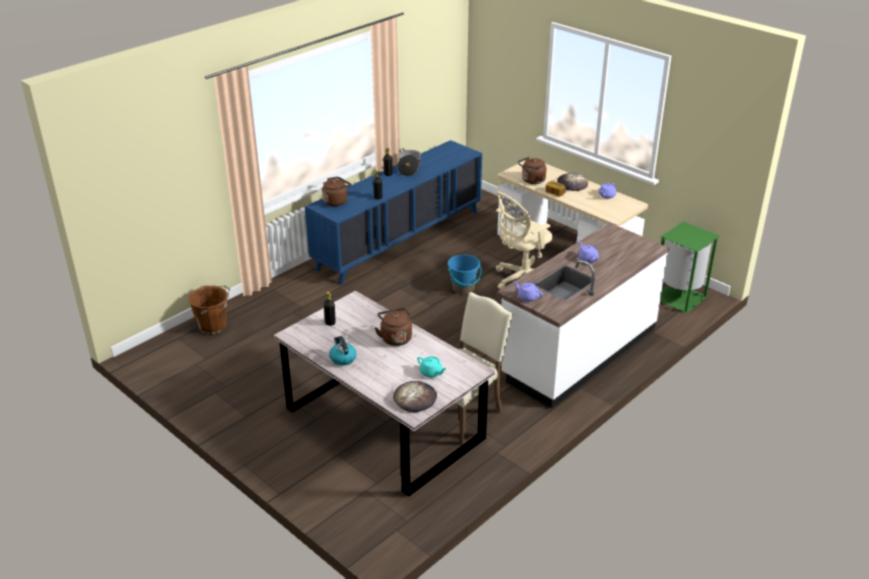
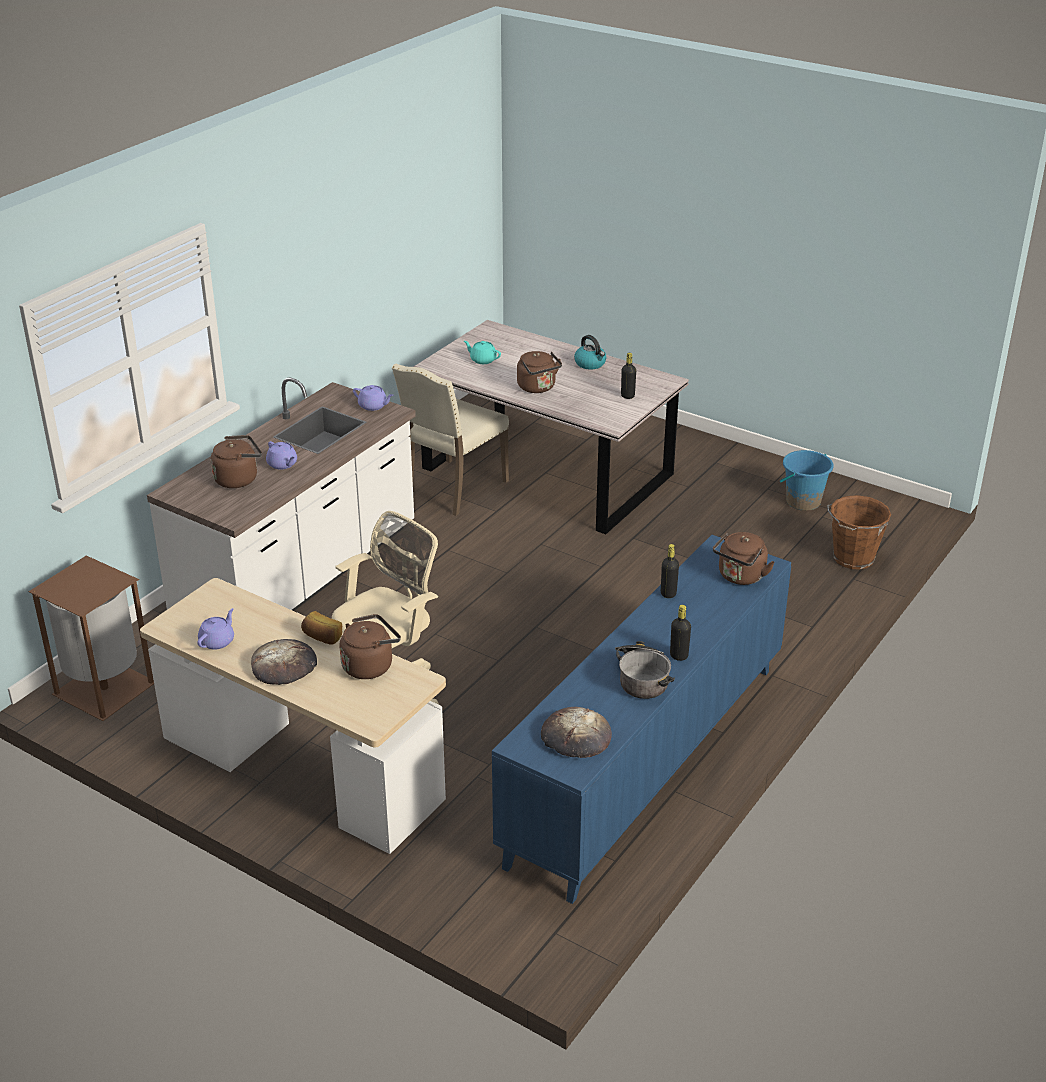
camera: 170 degrees right, 0 degrees up
bread [393,381,437,412] -> bread moved to [541,707,612,758]
blue bucket [448,254,482,294] -> blue bucket moved to [780,450,834,511]
green trash can [660,221,719,314] -> brown trash can [29,556,154,721]
none -> brown kettle [211,435,262,488]

